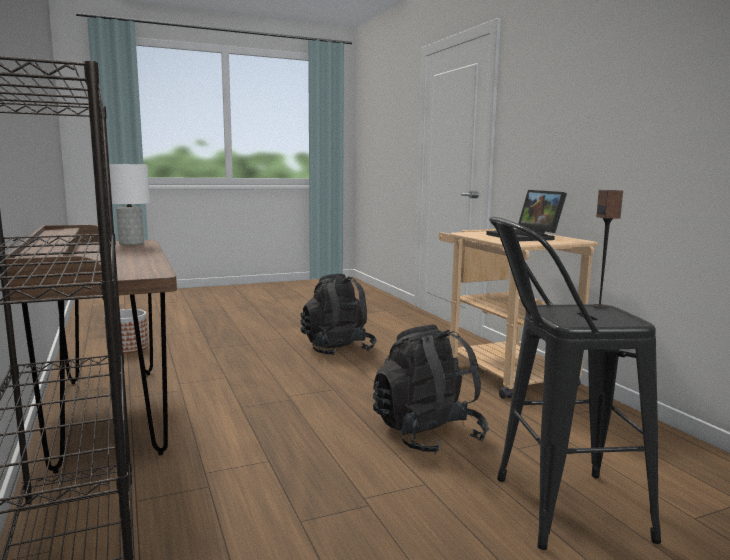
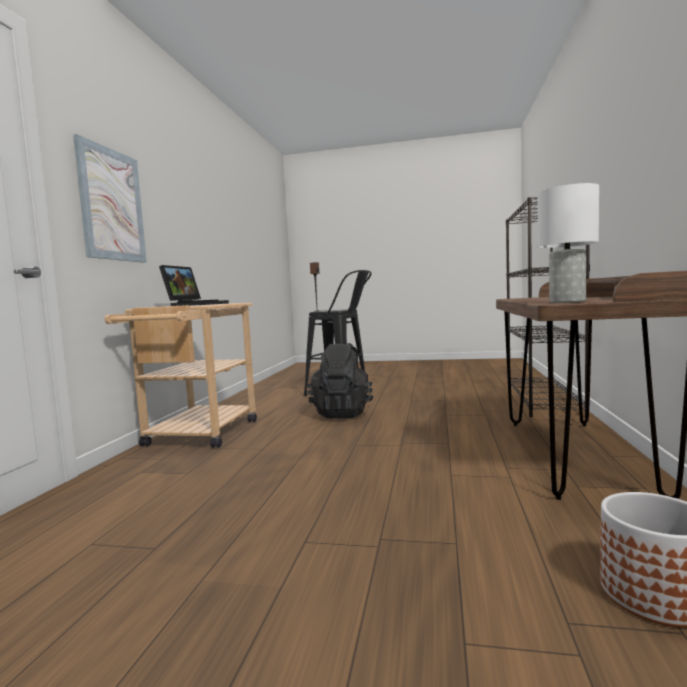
camera: 145 degrees left, 5 degrees down
black backpack [300,274,377,356] -> none
none -> picture [73,134,147,263]

